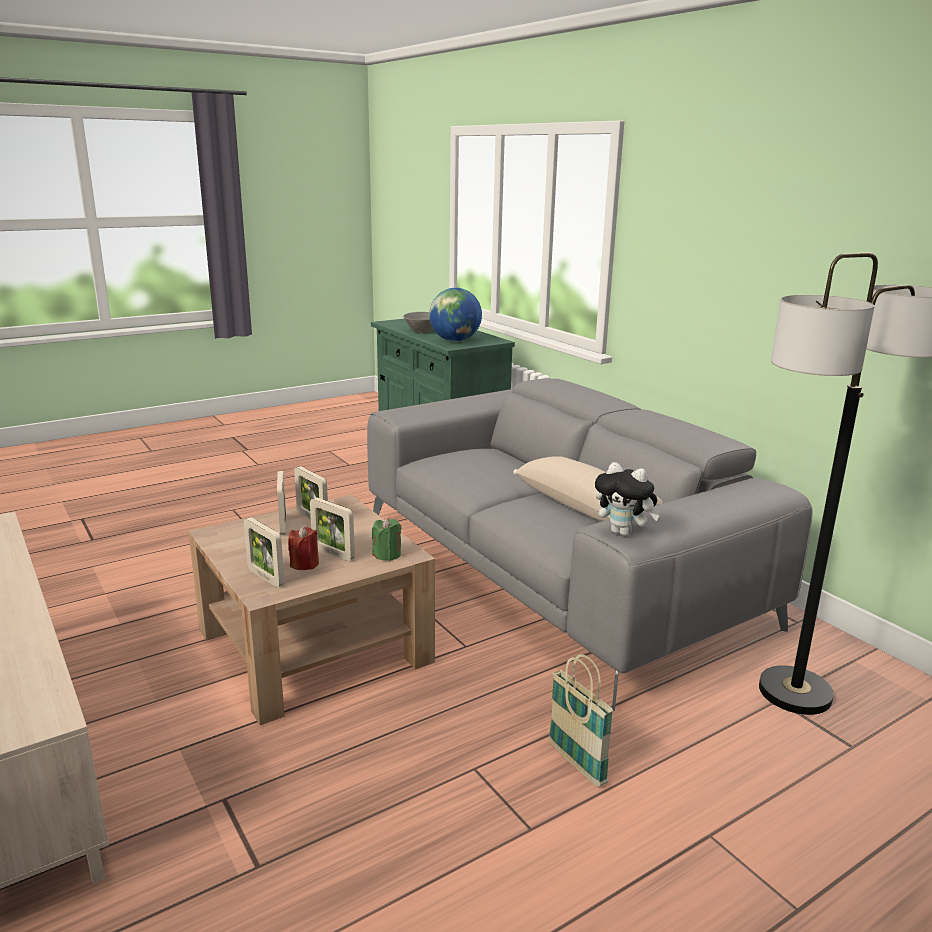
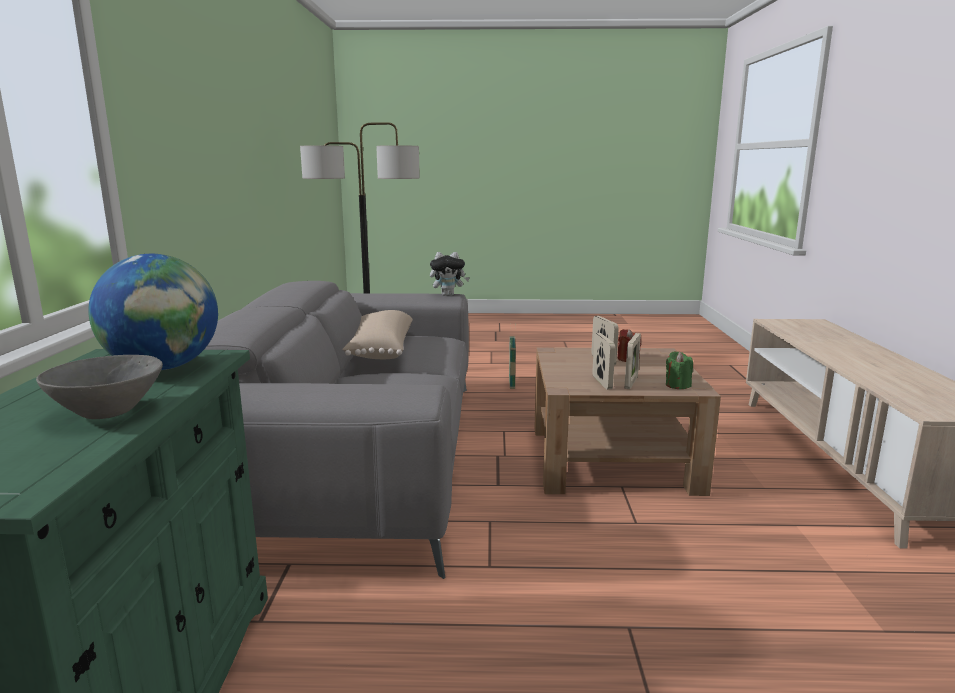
camera: 145 degrees left, 5 degrees down
picture frame [244,517,284,588] -> none
green candle [372,518,401,561] -> green candle moved to [666,351,693,389]
plush toy [595,462,660,536] -> plush toy turned 105 degrees clockwise [430,252,470,296]

